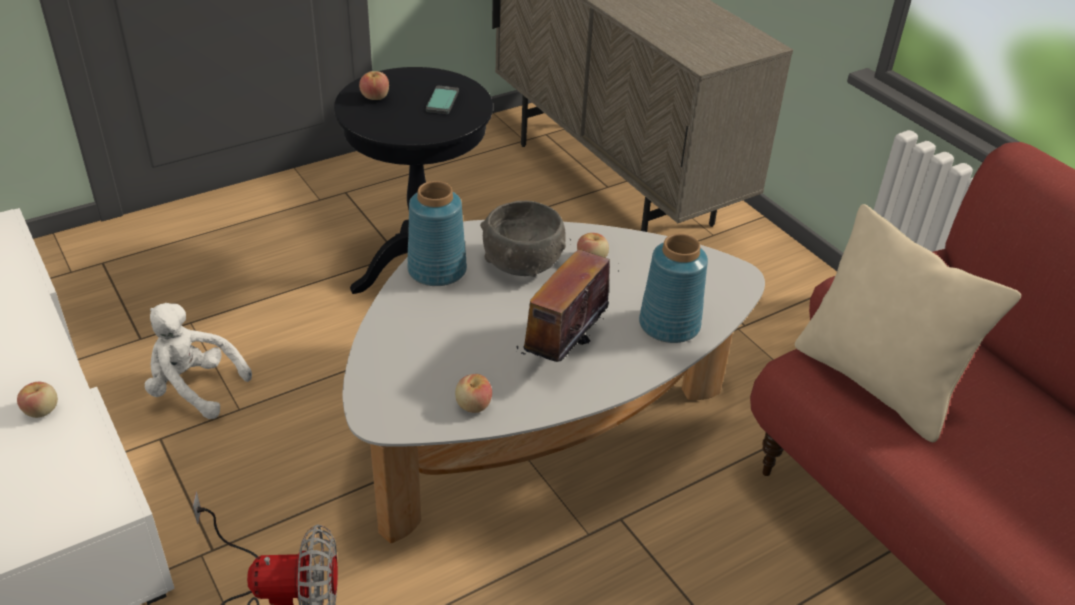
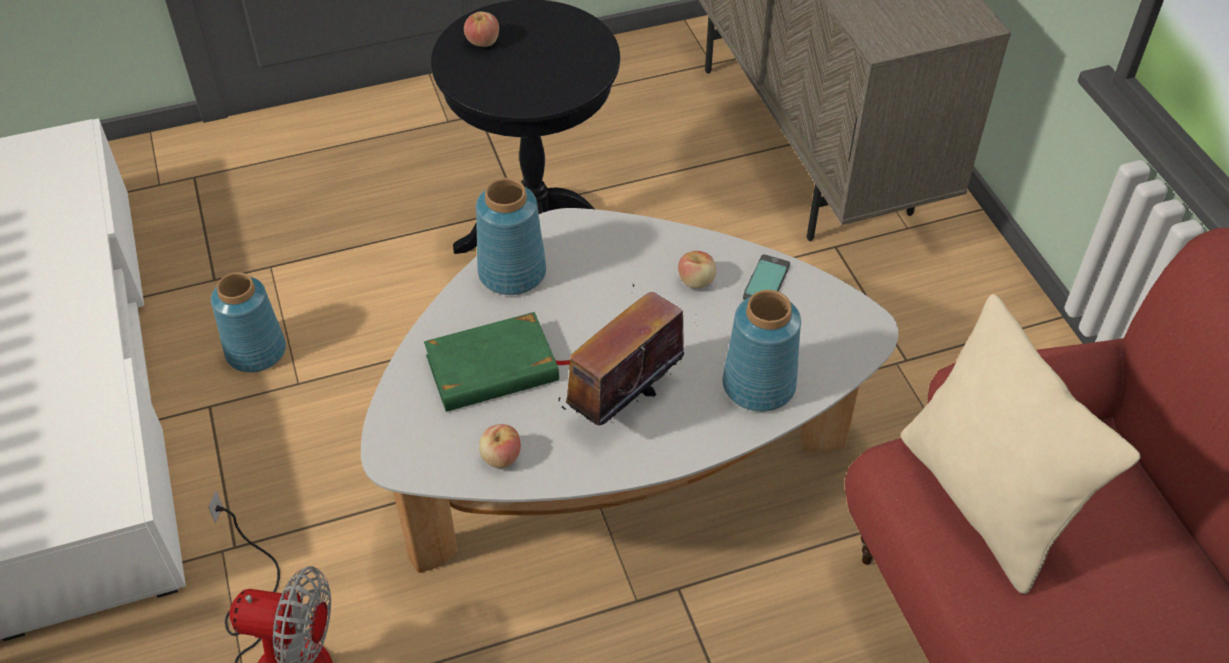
camera: 15 degrees right, 10 degrees up
apple [17,382,58,418] -> none
white plush toy [145,303,252,419] -> blue vase [211,272,286,373]
phone [426,85,459,114] -> phone moved to [743,254,790,300]
grey bowl [480,201,566,277] -> none
none -> green book [424,312,570,412]

